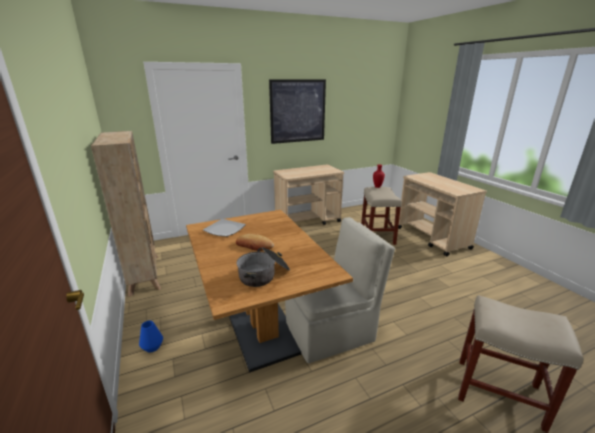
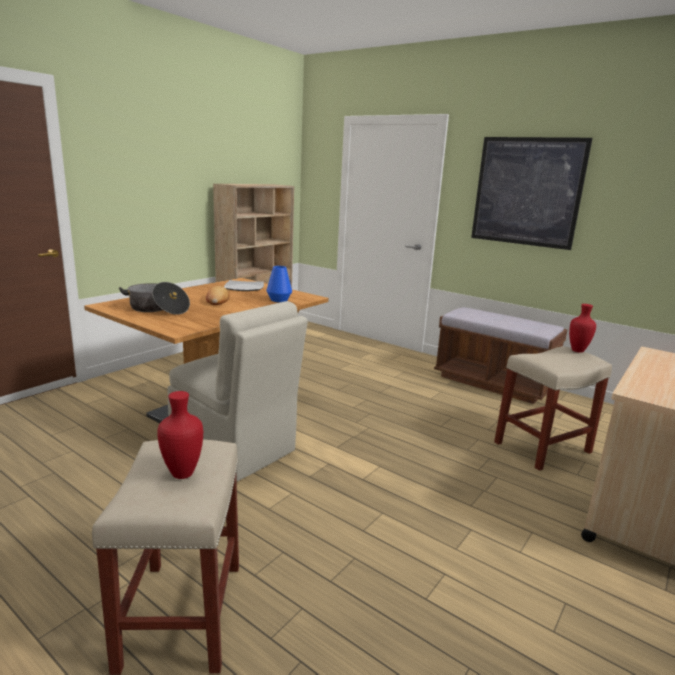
camera: 60 degrees right, 5 degrees down
blue vase [139,321,163,353] -> blue vase moved to [266,266,292,302]
beige cart [273,164,344,225] -> brown bench [434,307,568,404]
none -> red vase [157,391,203,479]

